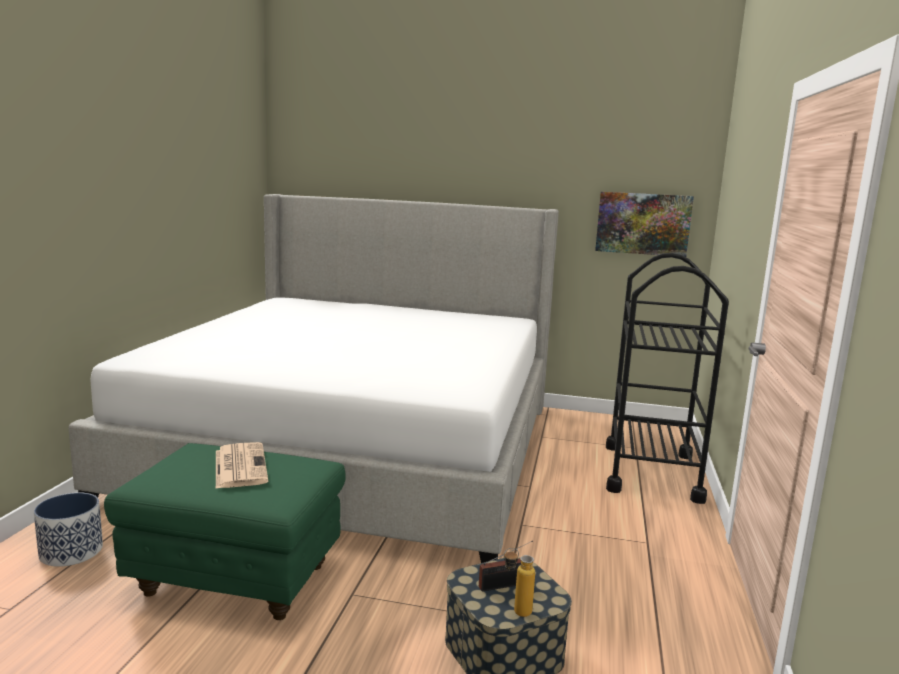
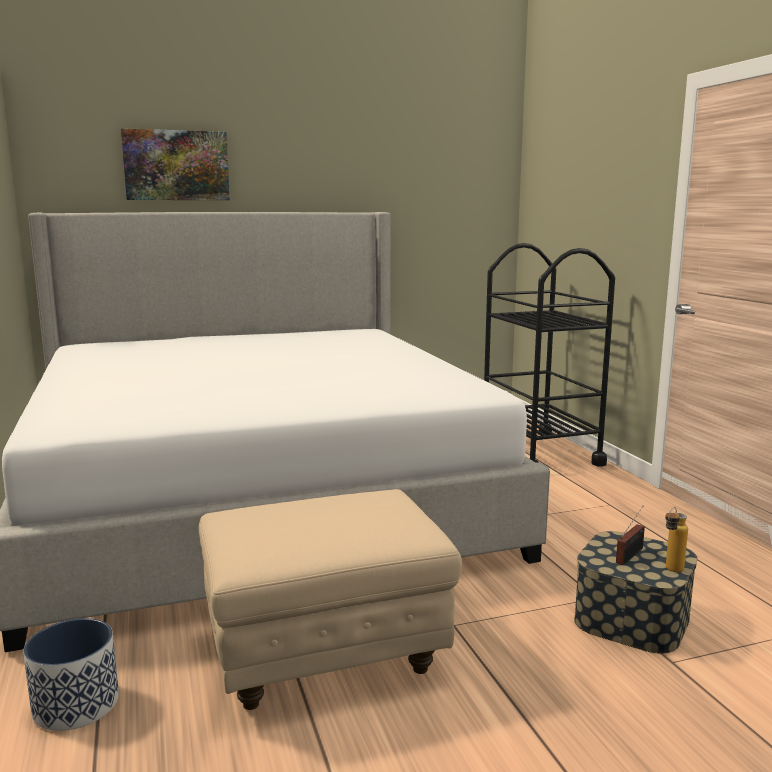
camera: 30 degrees left, 0 degrees up
green ottoman [104,443,346,620] -> beige ottoman [199,489,462,710]
newspaper [216,442,268,489] -> none
picture [595,192,694,257] -> picture moved to [121,128,230,200]

